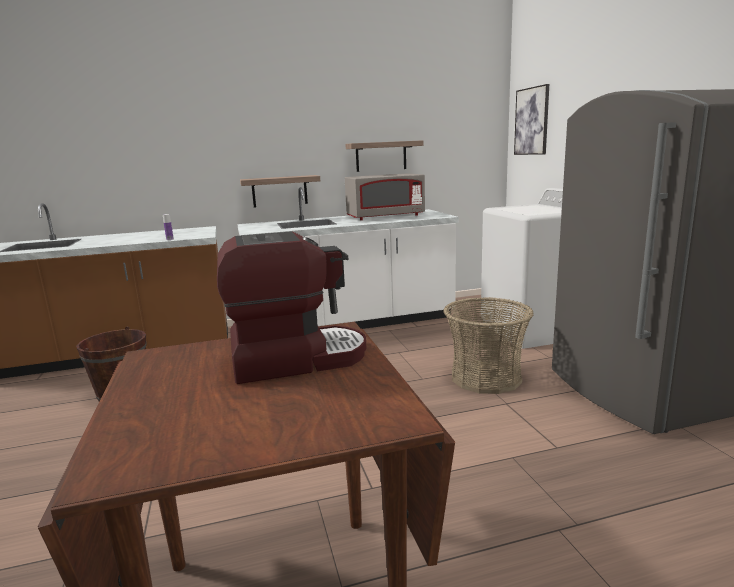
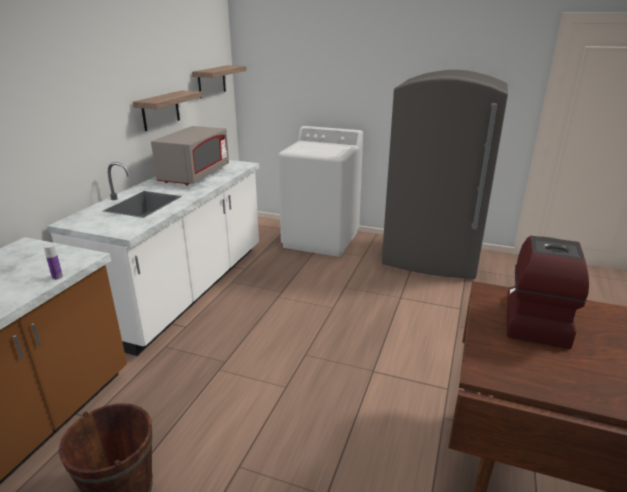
camera: 55 degrees left, 10 degrees up
shelf [240,175,320,207] -> shelf moved to [192,65,246,98]
basket [443,297,533,394] -> none
picture [514,84,549,155] -> none

